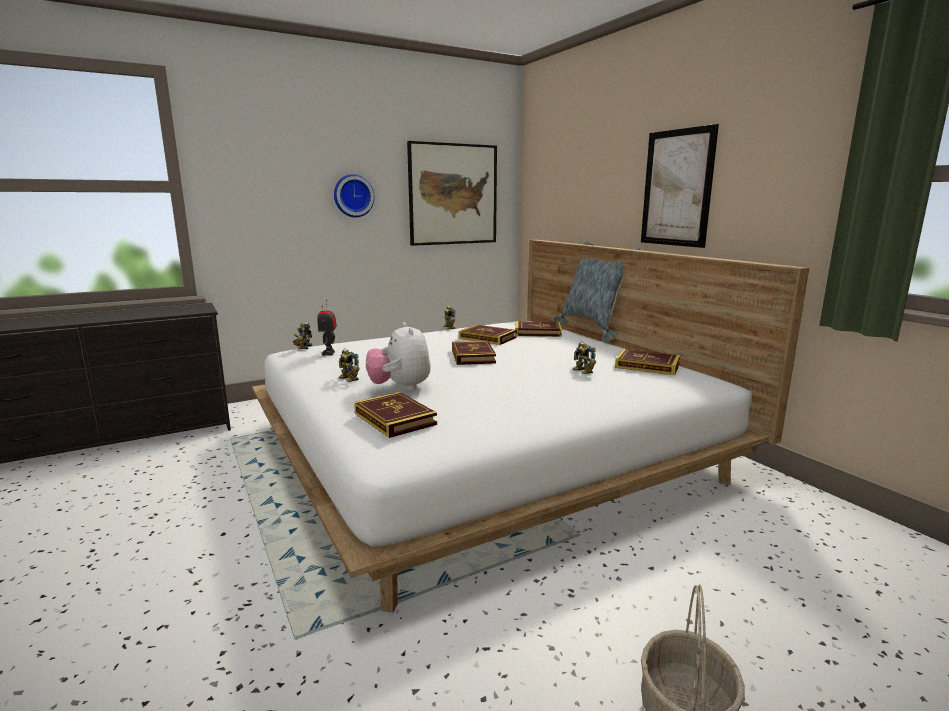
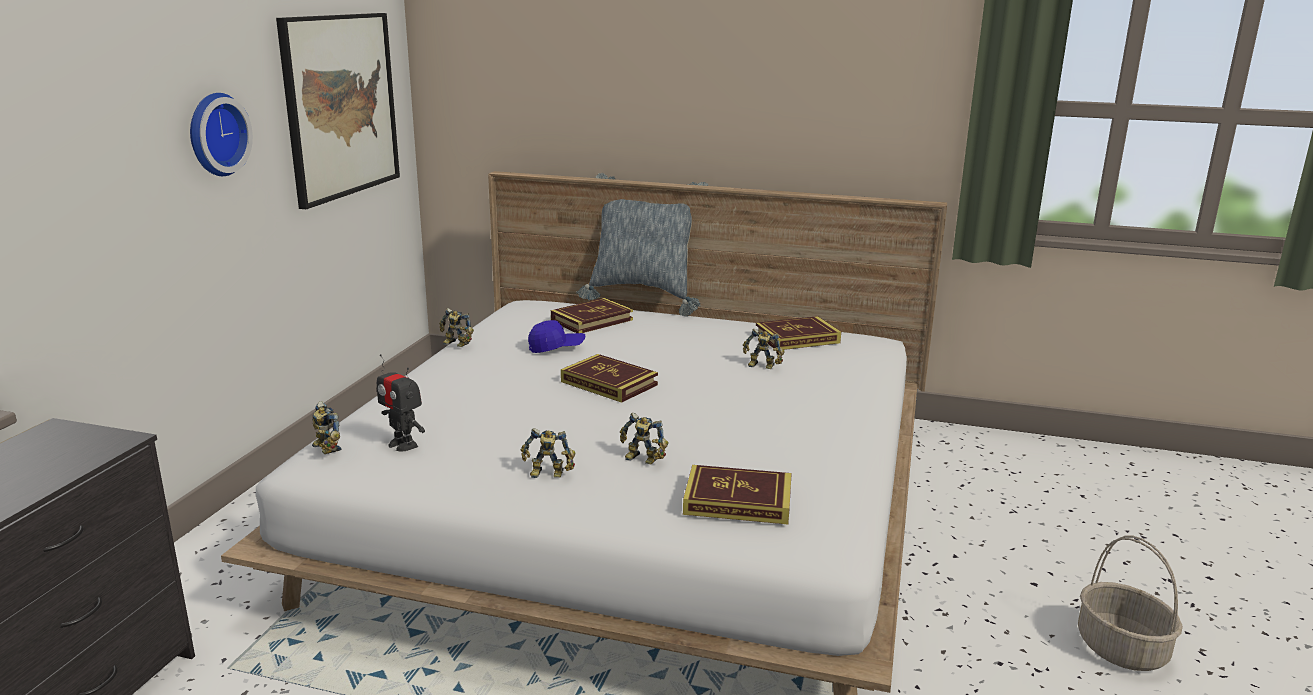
camera: 45 degrees left, 5 degrees up
plush toy [366,322,431,391] -> toy robot [620,413,668,464]
book [459,325,517,345] -> blue cap [528,320,586,353]
picture [641,124,719,248] -> none

